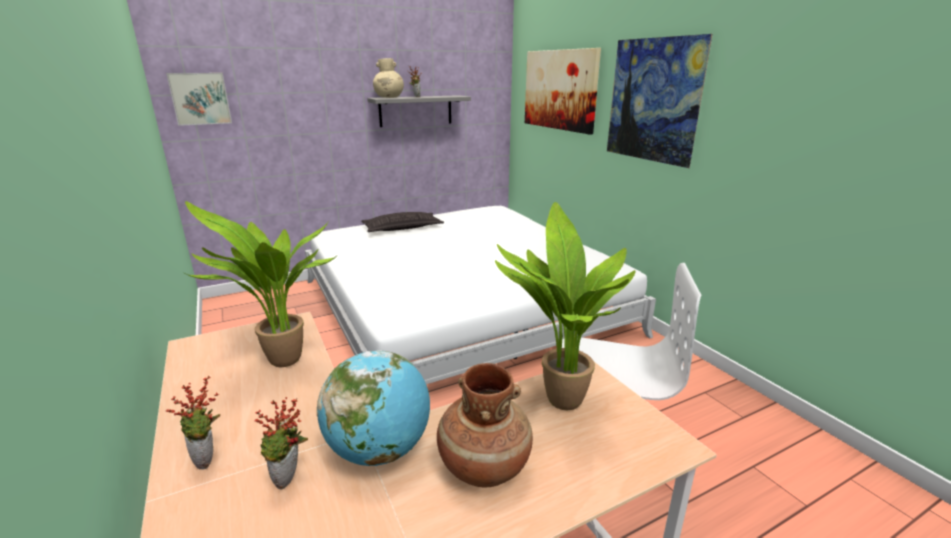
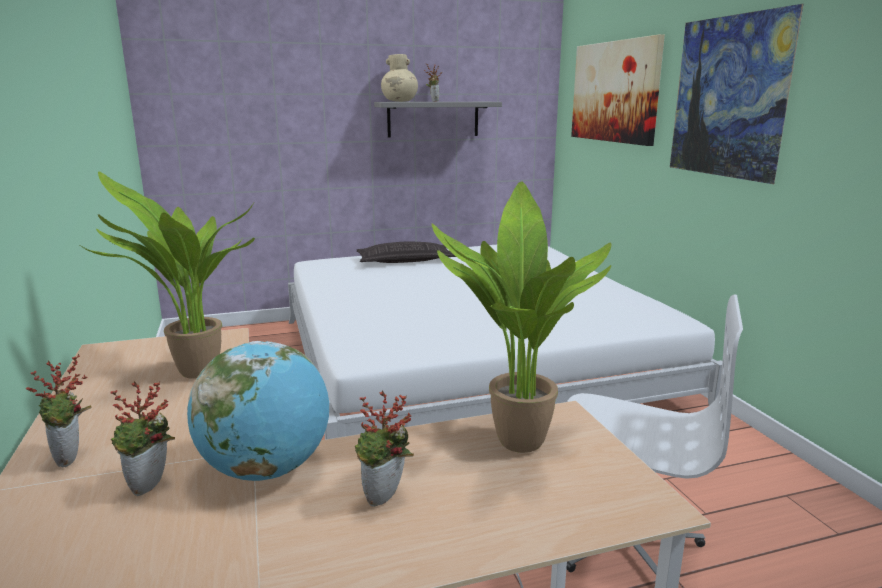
camera: 10 degrees right, 5 degrees down
picture [166,73,232,126] -> none
brown vase [437,363,533,487] -> potted plant [355,390,414,507]

